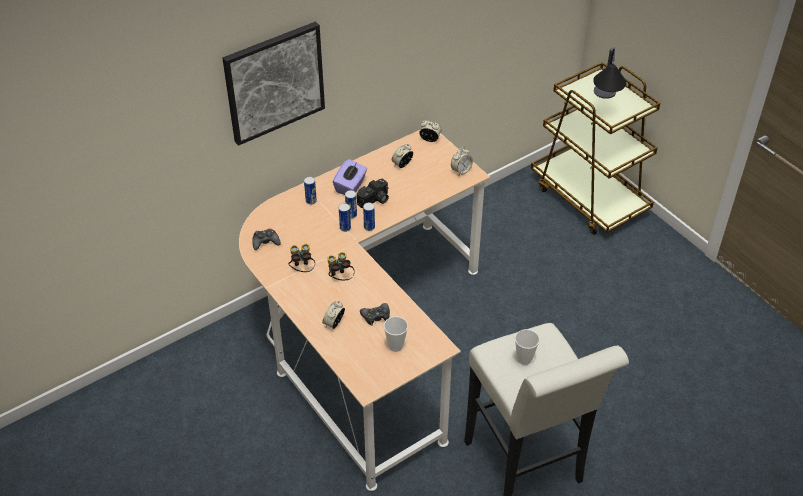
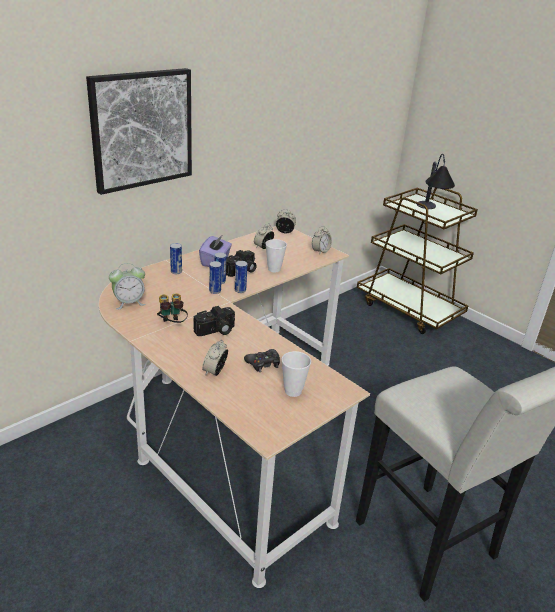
camera: 10 degrees left, 15 degrees down
black game controller [252,229,281,250] -> alarm clock [109,263,146,310]
binoculars [327,252,355,281] -> camera [194,306,235,336]
cup [515,329,540,365] -> cup moved to [265,239,287,272]

